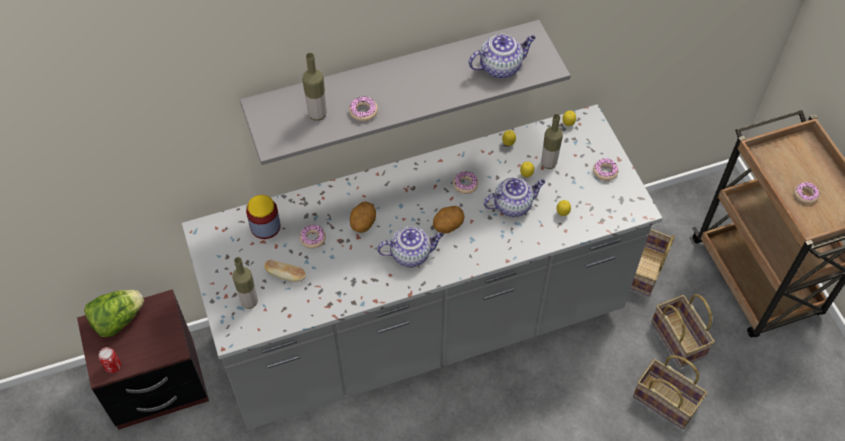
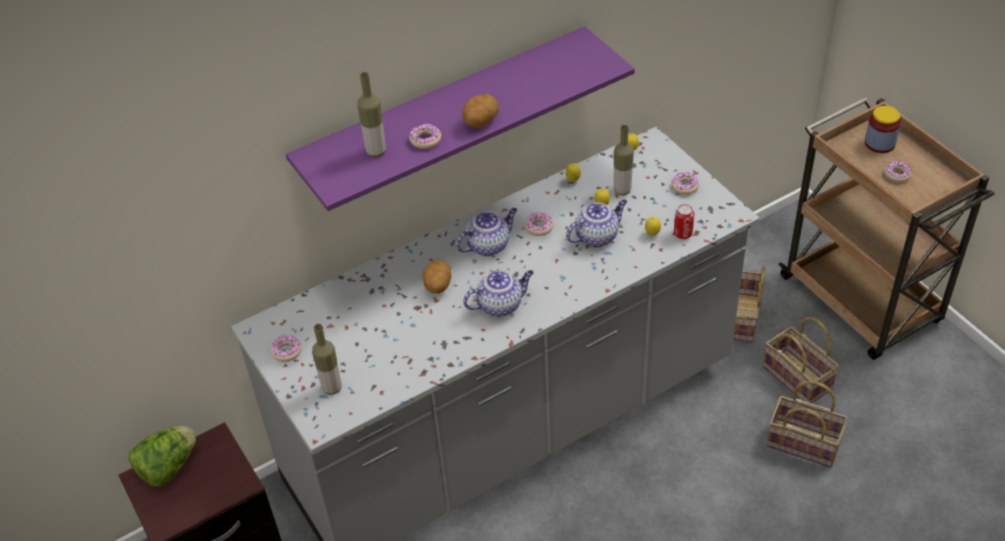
camera: 10 degrees left, 10 degrees down
can [99,347,121,373] -> can moved to [674,204,694,239]
grey shelf [240,20,571,165] -> purple shelf [286,26,635,211]
jar [246,195,281,239] -> jar moved to [865,106,901,153]
bread [264,260,306,282] -> none
donut [299,224,326,249] -> donut moved to [271,335,302,362]
potato [433,206,465,234] -> potato moved to [462,94,499,128]
teapot [468,34,536,78] -> teapot moved to [456,208,517,256]

